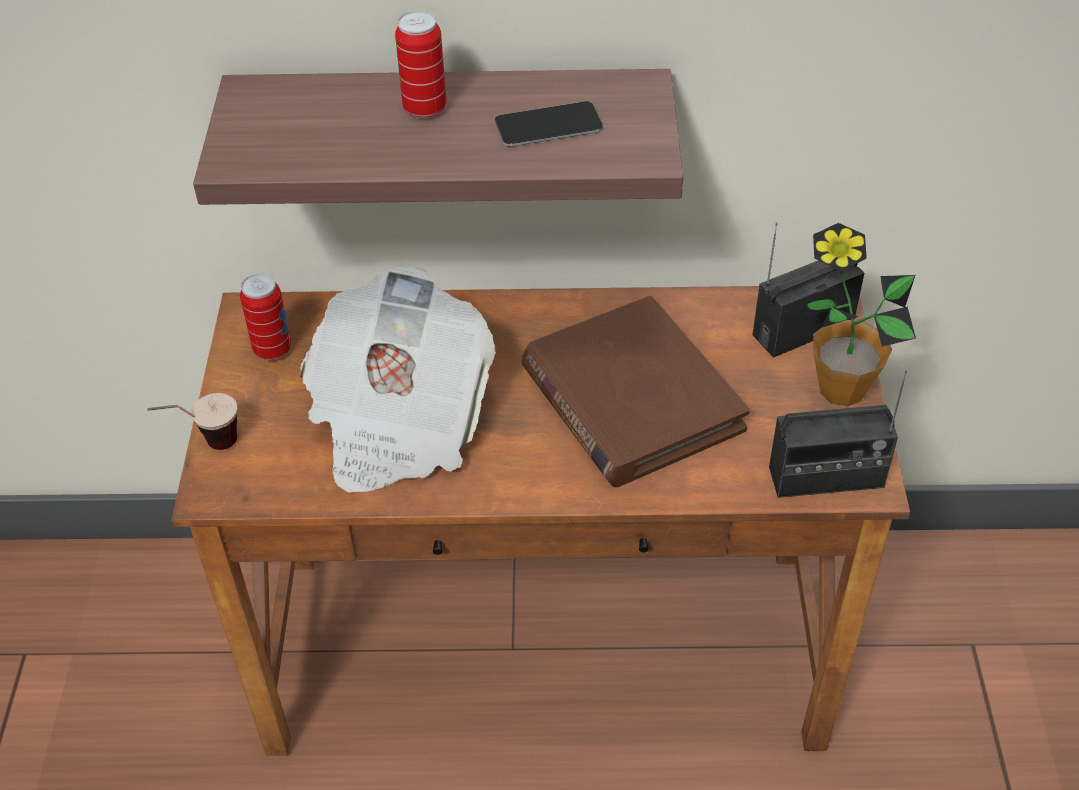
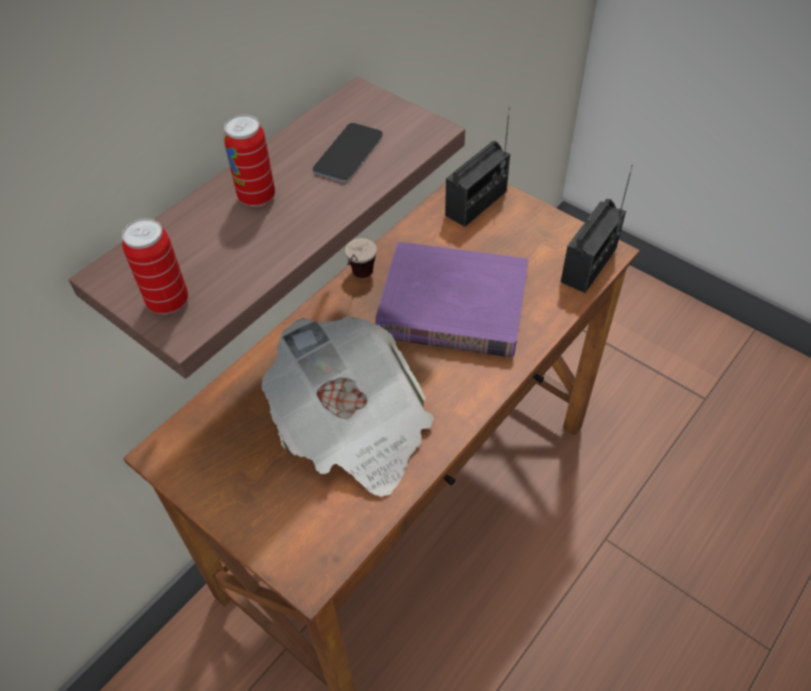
camera: 50 degrees left, 5 degrees up
cup [148,393,237,450] -> cup moved to [345,238,377,278]
can [240,273,291,360] -> can moved to [122,218,188,314]
brown book [522,296,750,487] -> purple book [375,242,529,357]
radio [753,222,864,358] -> radio turned 150 degrees counterclockwise [445,107,510,227]
potted plant [805,223,916,406] -> none

